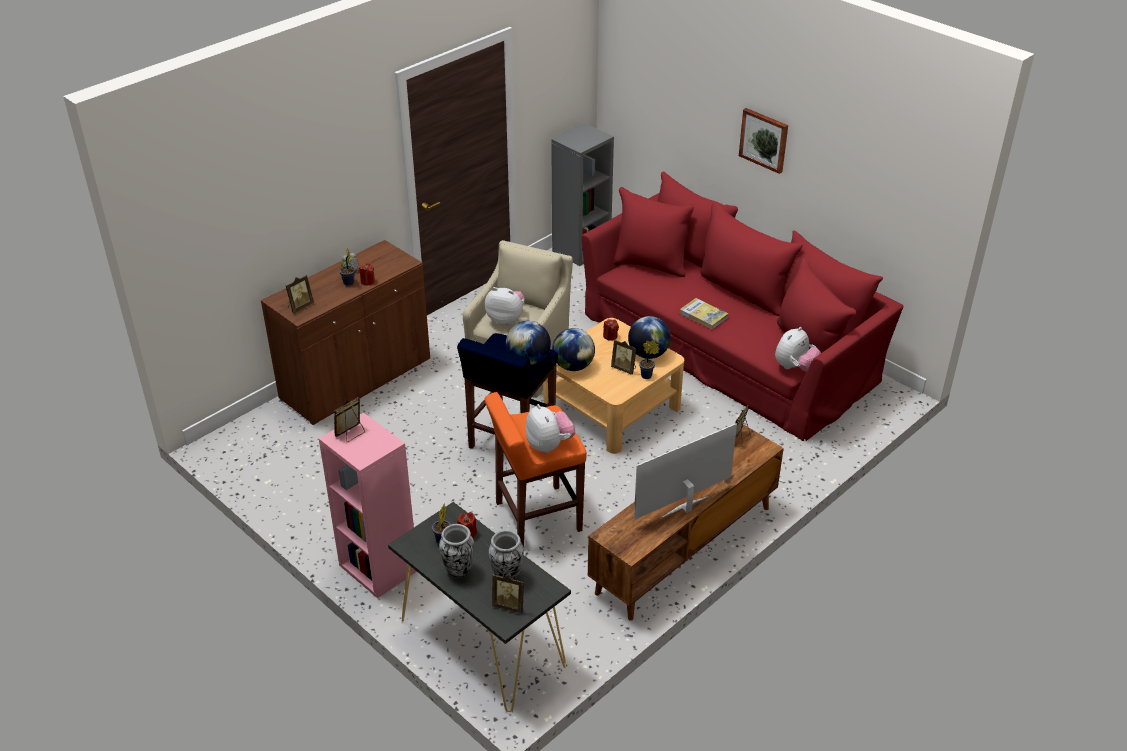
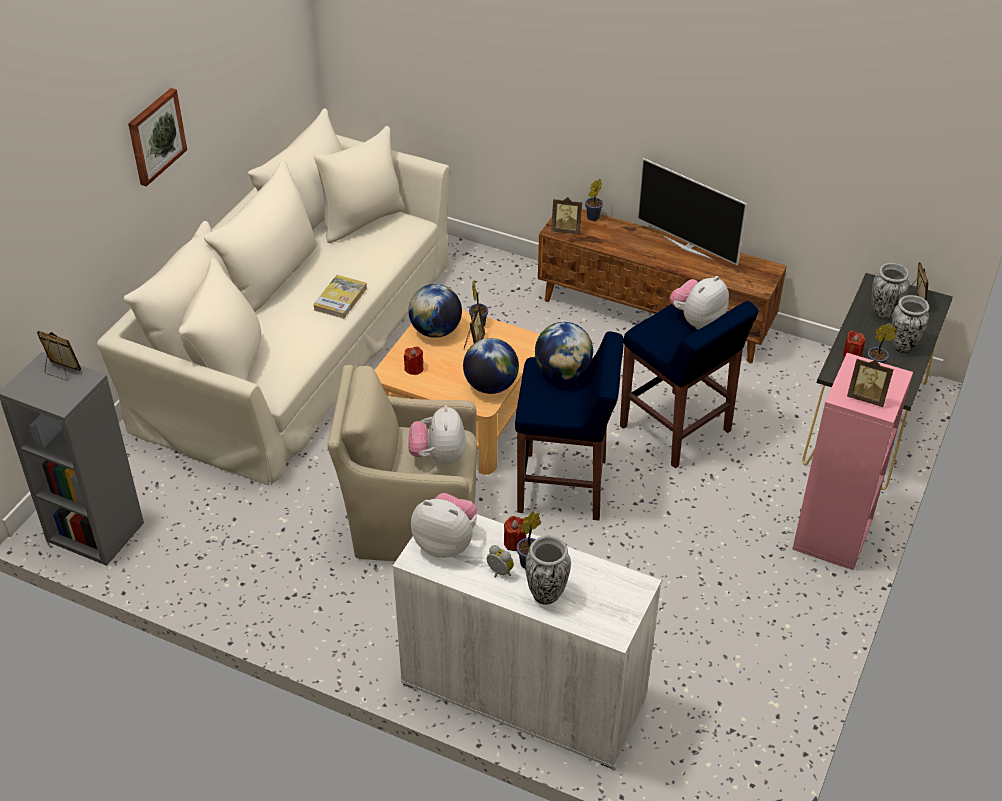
camera: 110 degrees left, 5 degrees up
brown cabinet [261,240,430,425] -> white cabinet [393,514,662,769]
picture frame [285,275,314,313] -> picture frame moved to [37,331,81,380]
orange stool [485,392,587,547] -> blue stool [620,301,758,468]
red sofa [582,171,904,441] -> beige sofa [97,108,449,485]
plush toy [775,327,821,372] -> plush toy moved to [411,493,478,558]
none -> vase [525,536,571,605]
none -> potted plant [585,179,603,221]

